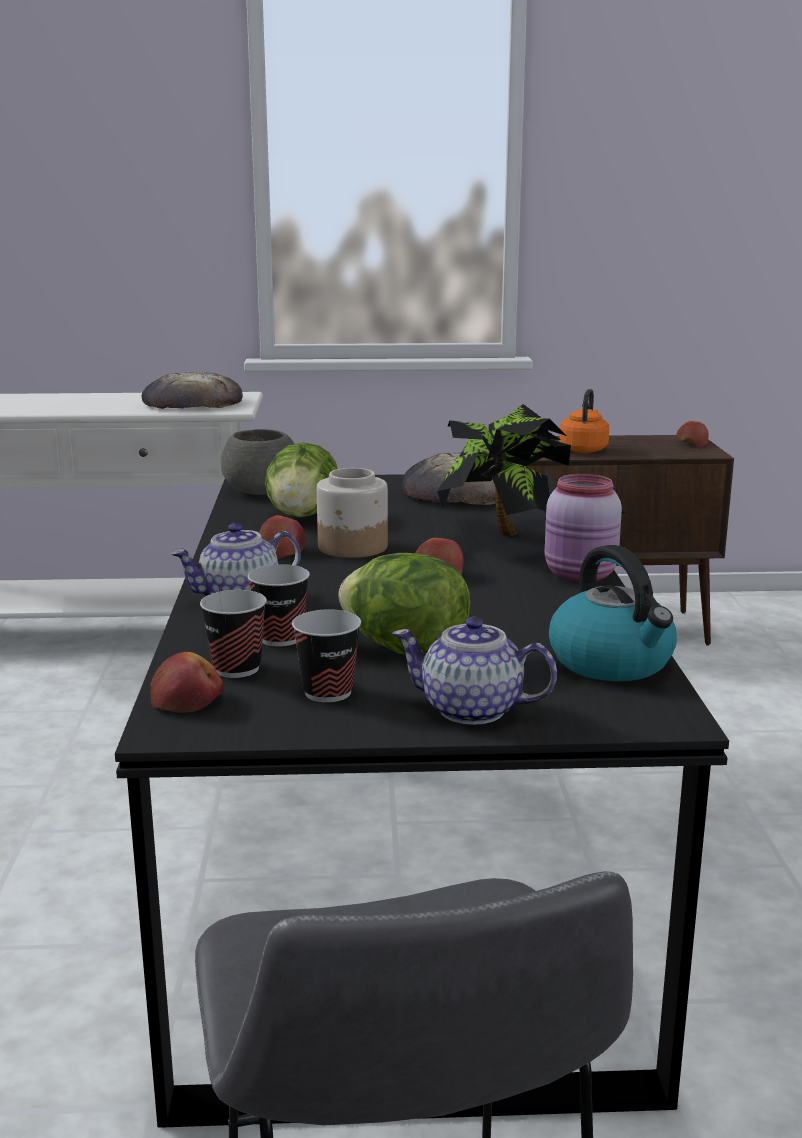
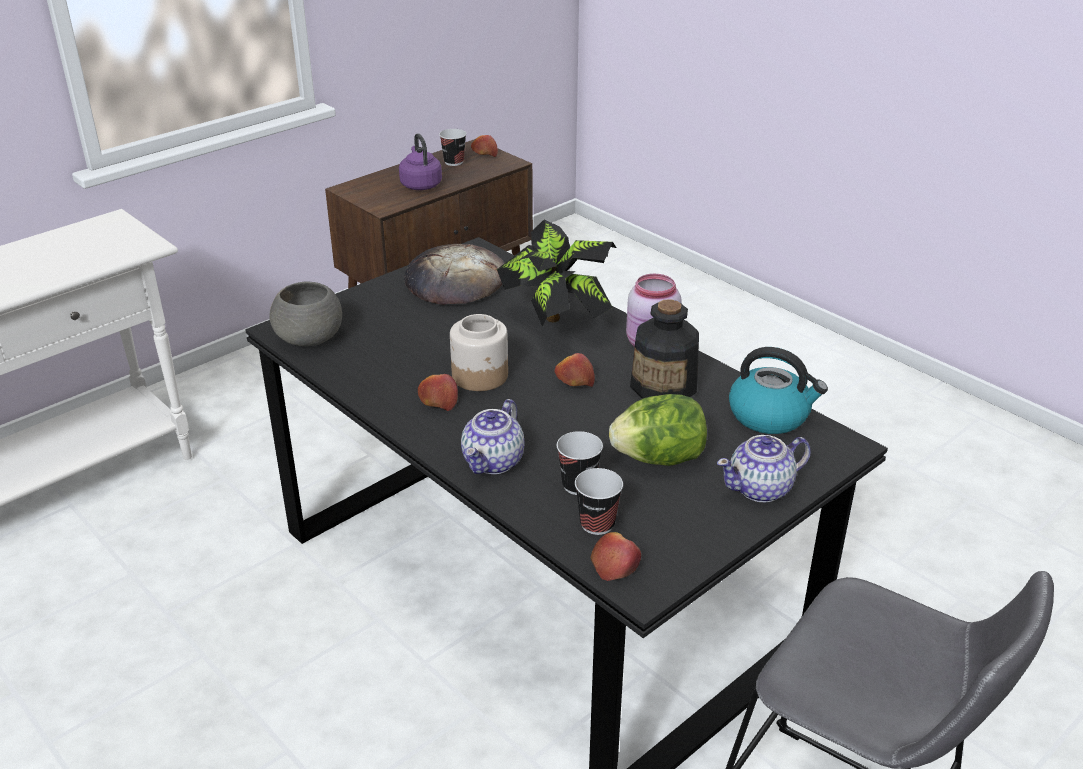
camera: 40 degrees left, 15 degrees up
bread [142,372,243,409] -> none
lettuce [265,443,337,518] -> none
cup [292,610,361,703] -> cup moved to [439,129,466,166]
orange kettle [559,389,609,453] -> purple kettle [399,133,442,190]
none -> bottle [630,299,699,399]

